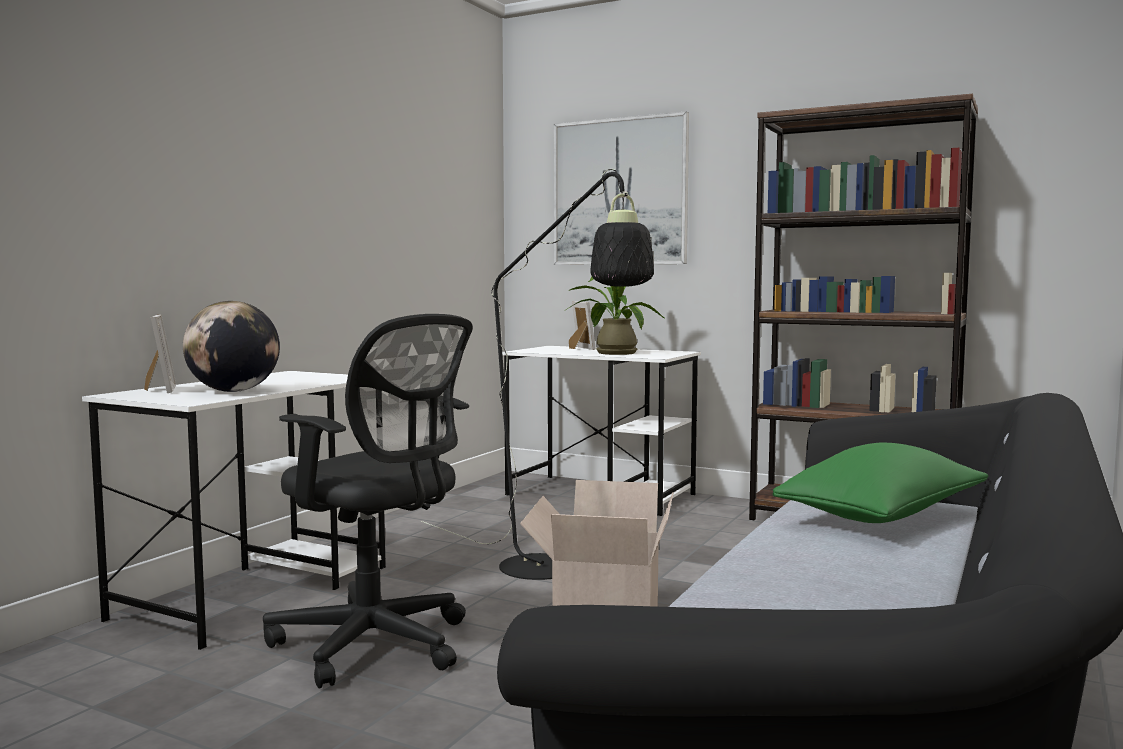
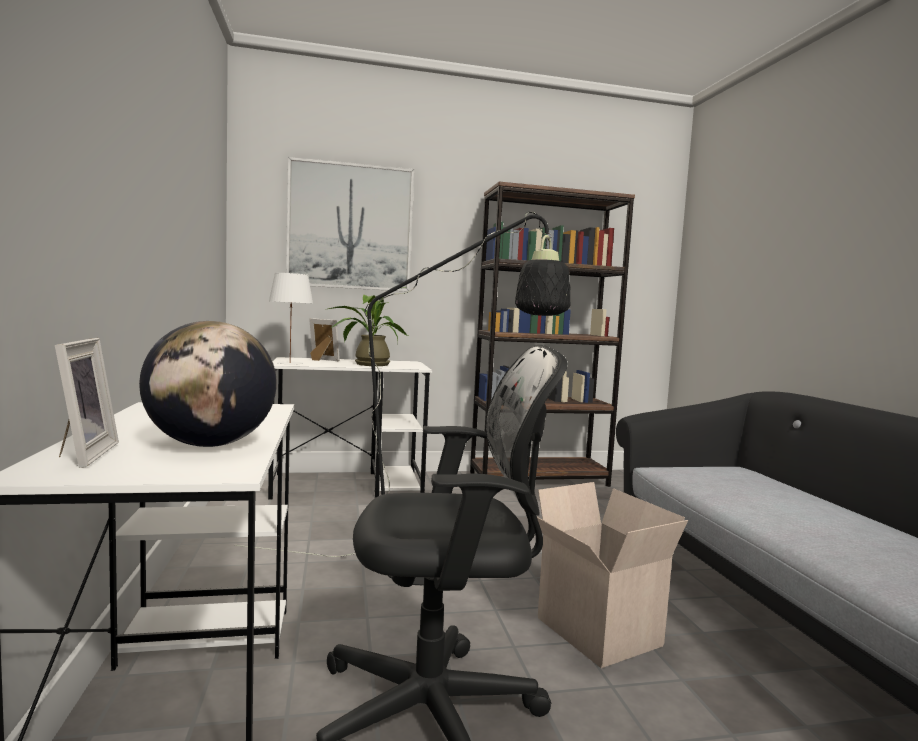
camera: 40 degrees left, 0 degrees up
picture frame [144,314,176,393] -> picture frame turned 45 degrees clockwise [55,338,119,468]
green pillow [772,443,988,523] -> none
none -> white table lamp [269,273,313,365]

